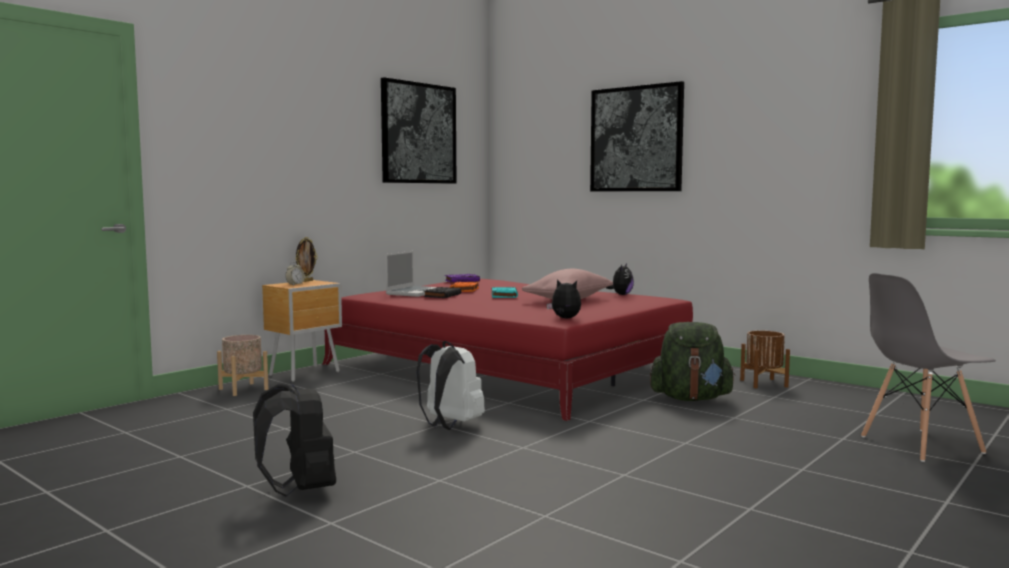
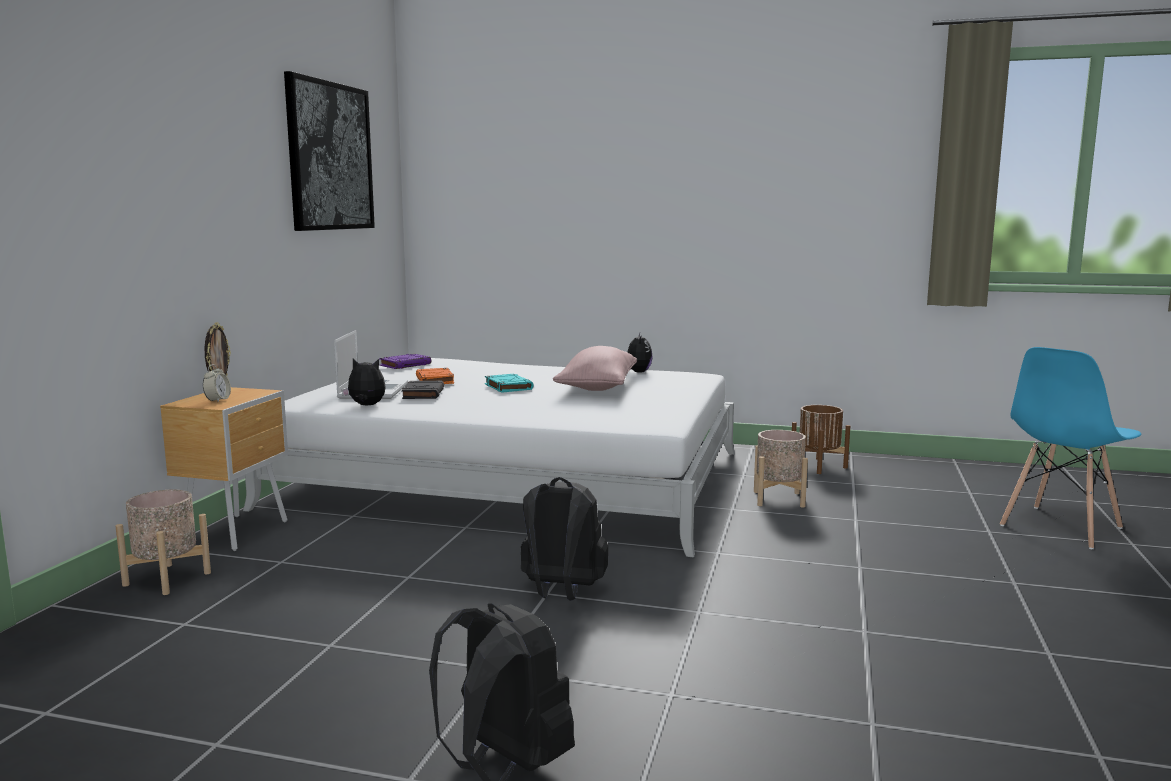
camera: 25 degrees left, 5 degrees up
red bed [322,279,693,421] -> white bed [243,358,735,558]
white backpack [416,341,485,430] -> black backpack [521,477,608,601]
plush toy [546,279,581,319] -> plush toy moved to [342,359,386,405]
picture [590,81,684,191] -> none
green backpack [650,322,736,401] -> beige planter [754,430,808,508]
grey chair [861,273,996,462] -> blue chair [1000,347,1142,549]

